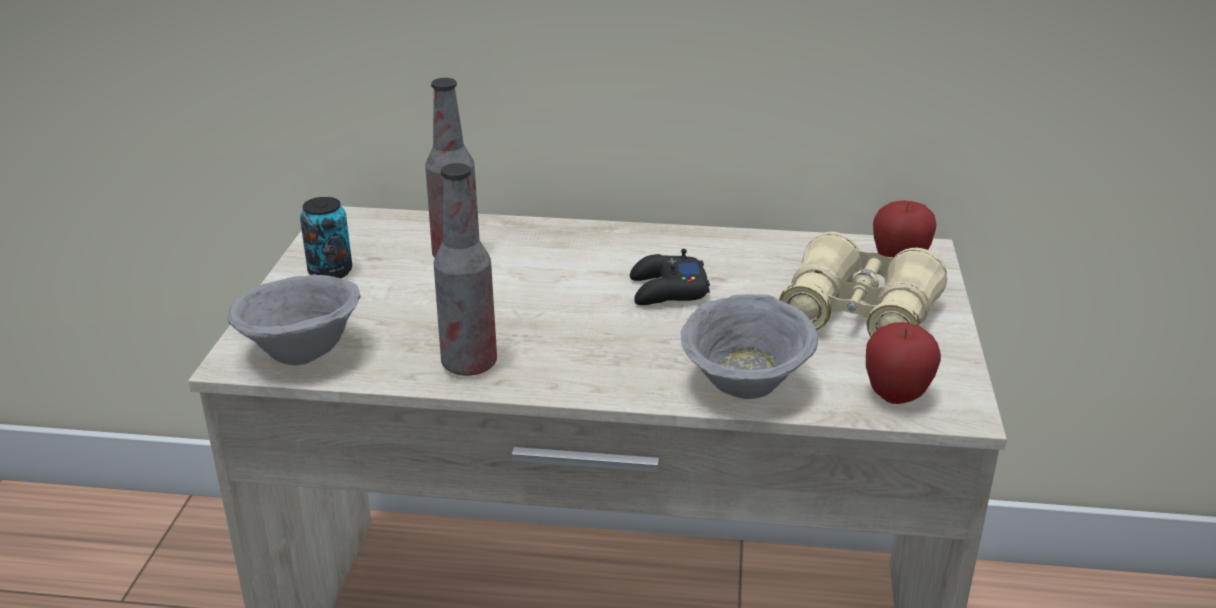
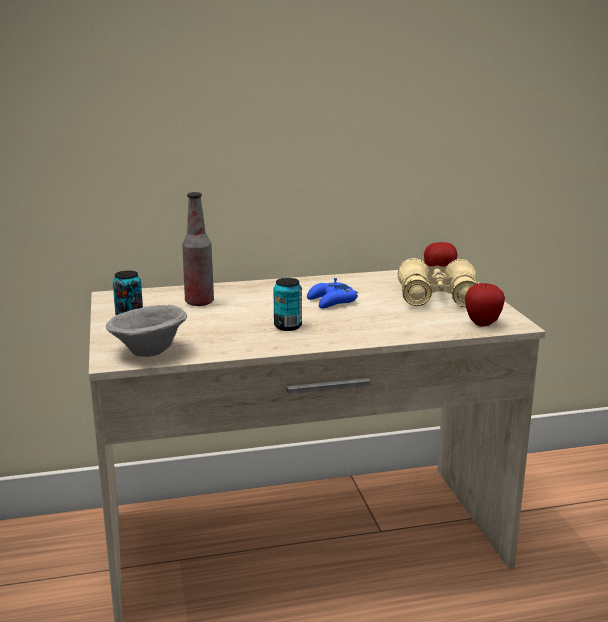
camera: 20 degrees left, 10 degrees down
bottle [434,163,497,376] -> none
black game controller [630,249,710,305] -> blue game controller [307,278,358,309]
grey bowl [681,294,818,399] -> none
none -> can [273,278,302,331]

